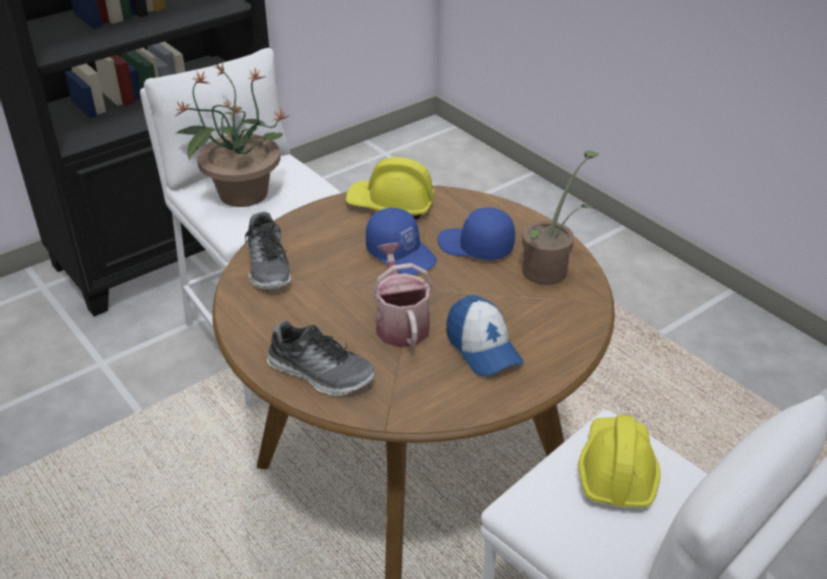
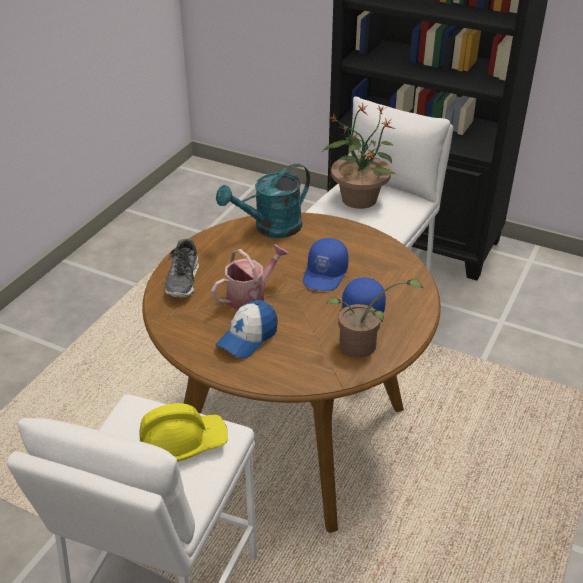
camera: 65 degrees right, 0 degrees up
shoe [245,212,291,289] -> turquoise watering can [216,163,310,238]
yellow hard hat [346,157,434,220] -> none

